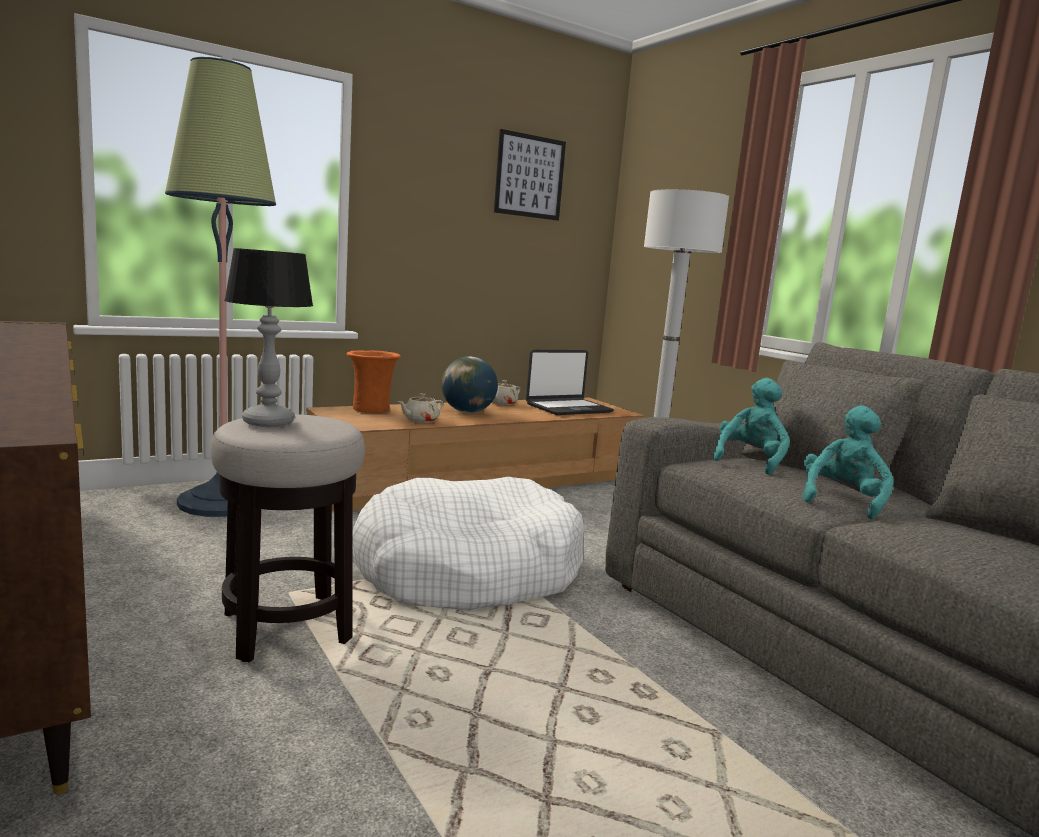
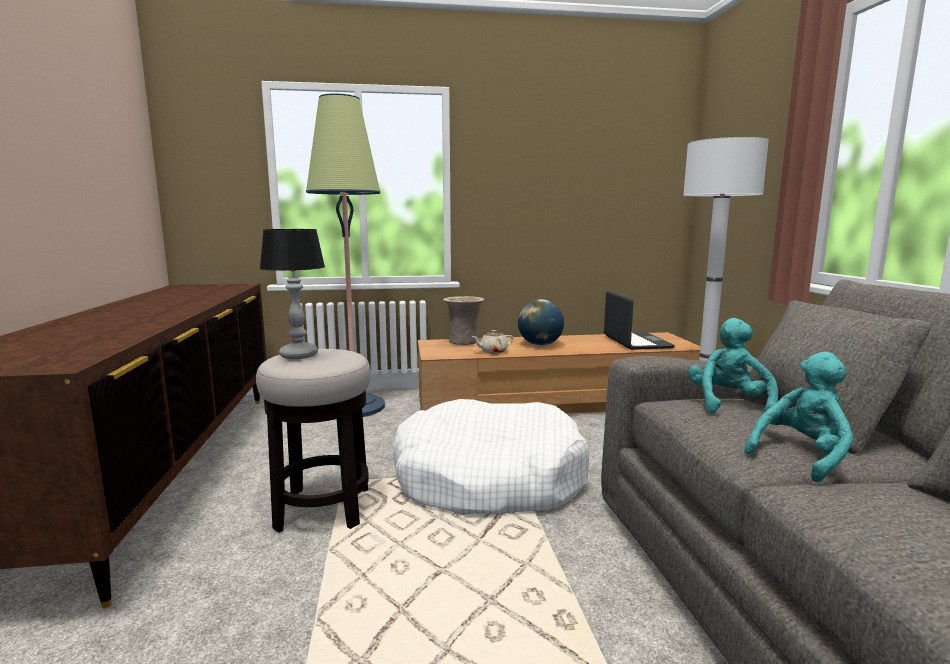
camera: 25 degrees right, 0 degrees up
orange vase [346,350,401,413] -> beige vase [443,296,484,345]
beige teapot [492,380,521,405] -> none
picture [494,129,566,221] -> none
laptop [526,350,614,415] -> laptop turned 90 degrees counterclockwise [604,291,675,350]
turquoise plush toy [713,378,790,475] -> turquoise plush toy turned 45 degrees counterclockwise [688,318,779,413]

